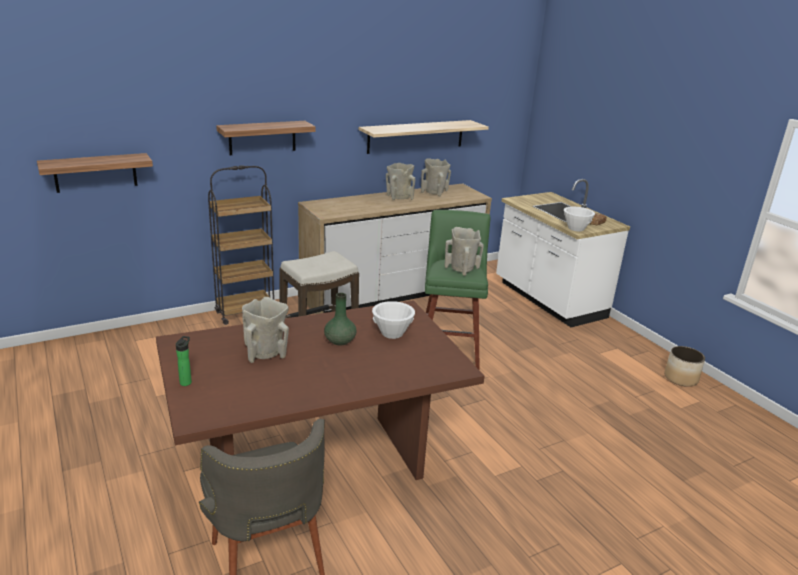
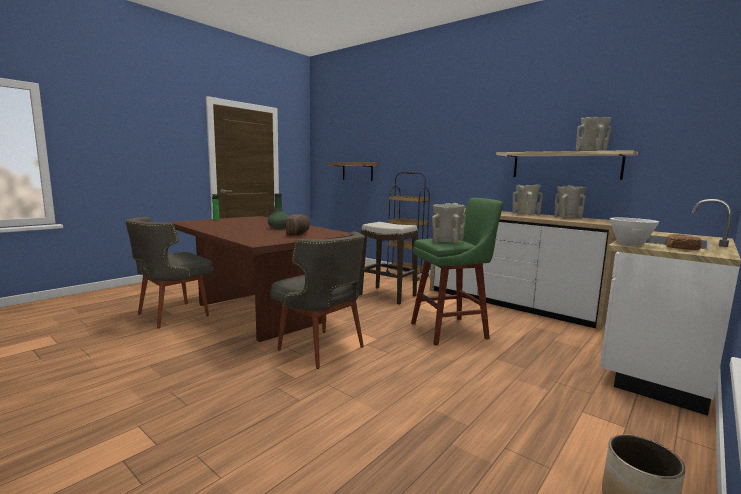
camera: 70 degrees right, 15 degrees down
shelf [216,121,316,155] -> none
beige vase [242,297,289,363] -> beige vase moved to [576,117,612,151]
white bowl [372,301,415,339] -> bread [286,214,310,236]
none -> grey chair [270,231,365,369]

